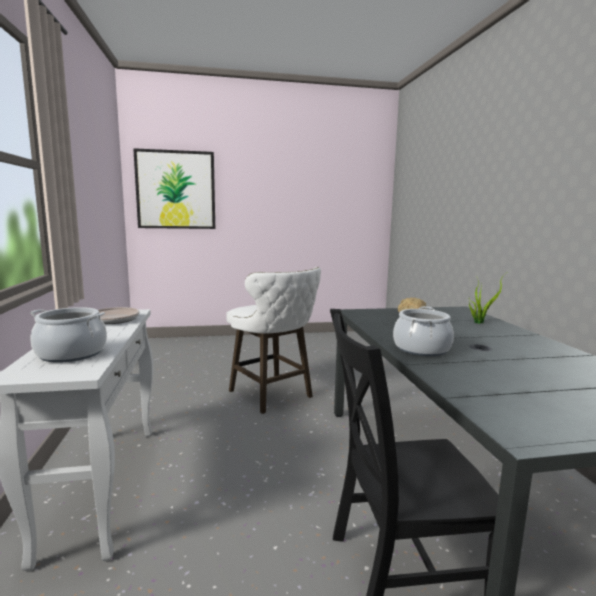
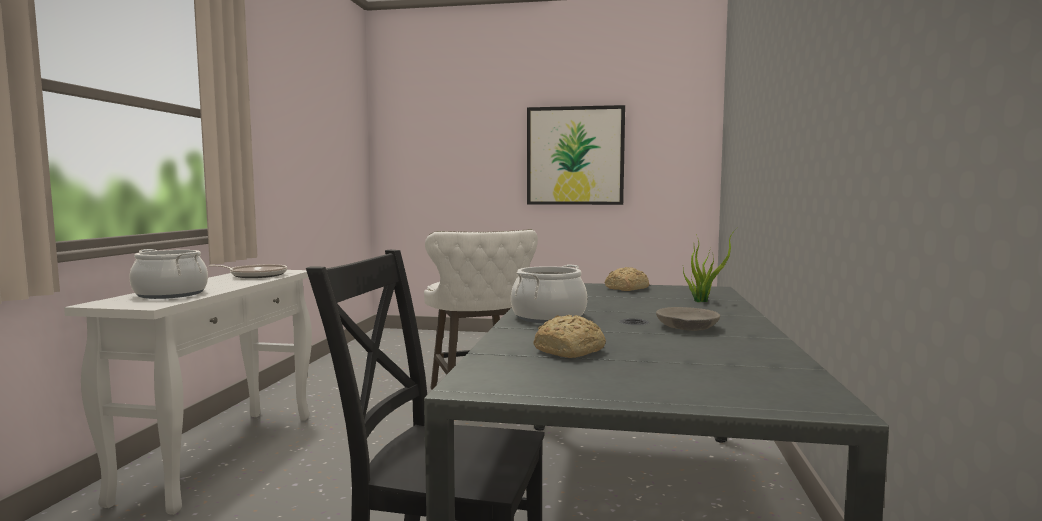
camera: 20 degrees right, 5 degrees down
picture [133,148,215,229] -> picture moved to [527,105,625,205]
none -> bread [533,315,606,358]
none -> grey bowl [656,307,720,331]

